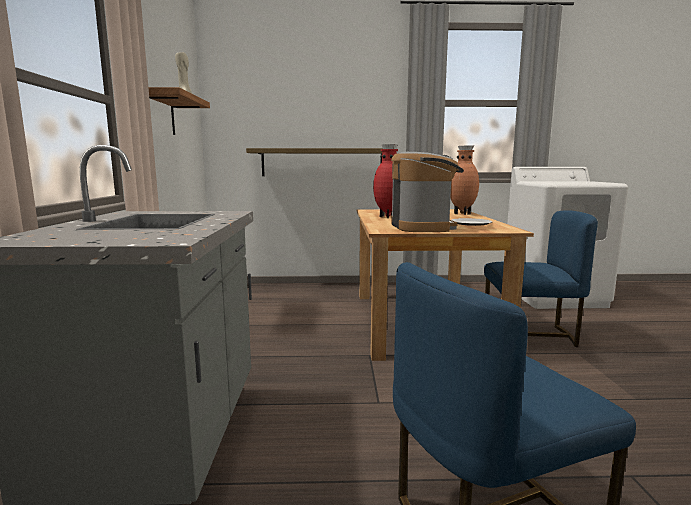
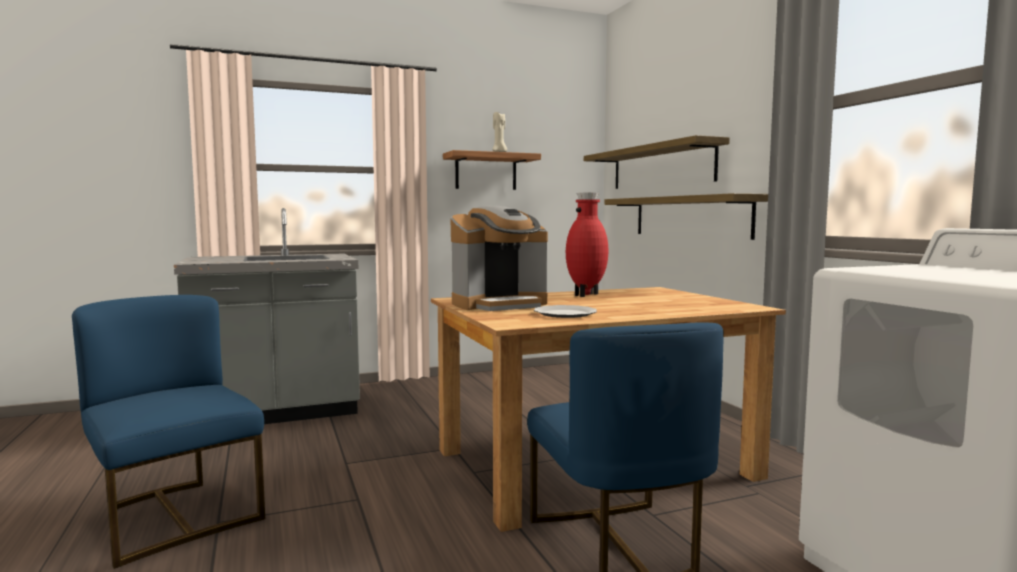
camera: 70 degrees right, 5 degrees down
brown vase [450,145,479,215] -> none
none -> shelf [584,135,730,189]

